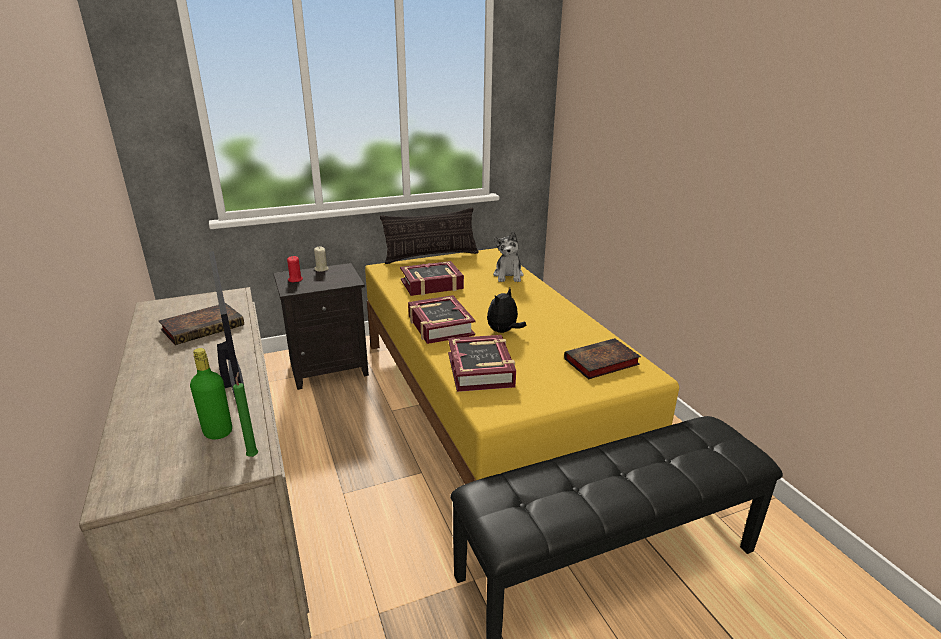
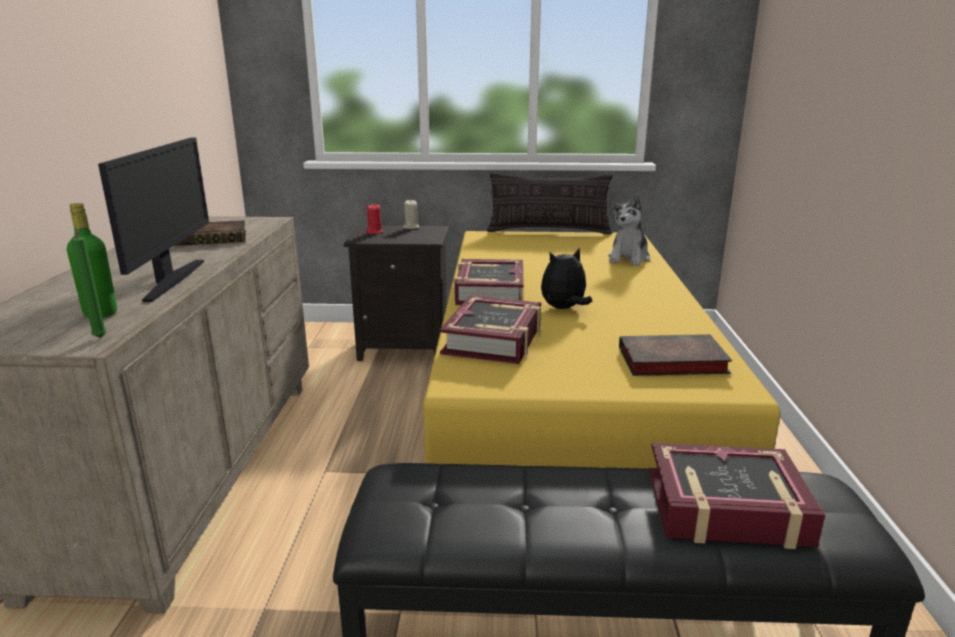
camera: 25 degrees right, 5 degrees down
book [400,261,464,296] -> book moved to [649,443,825,549]

